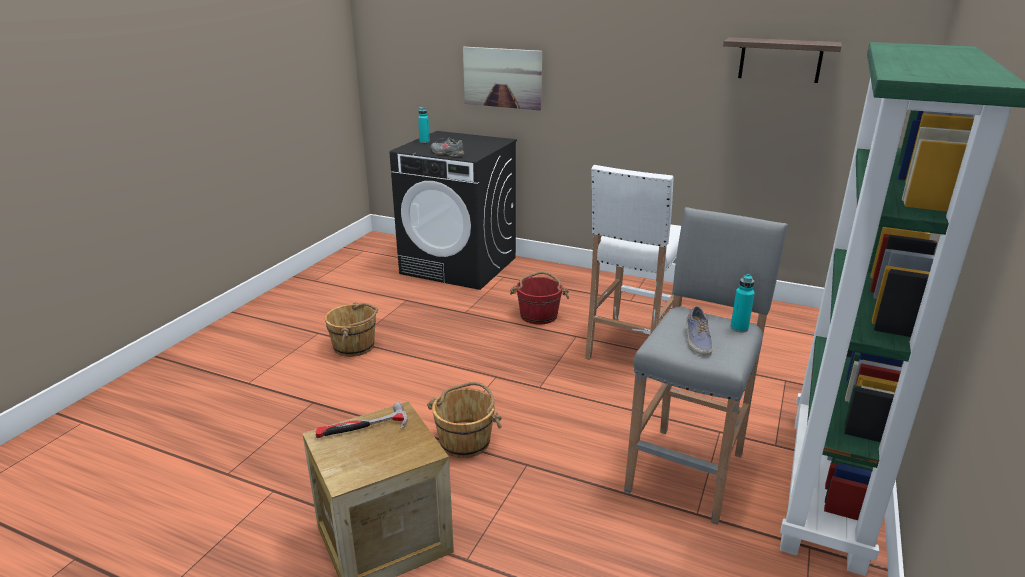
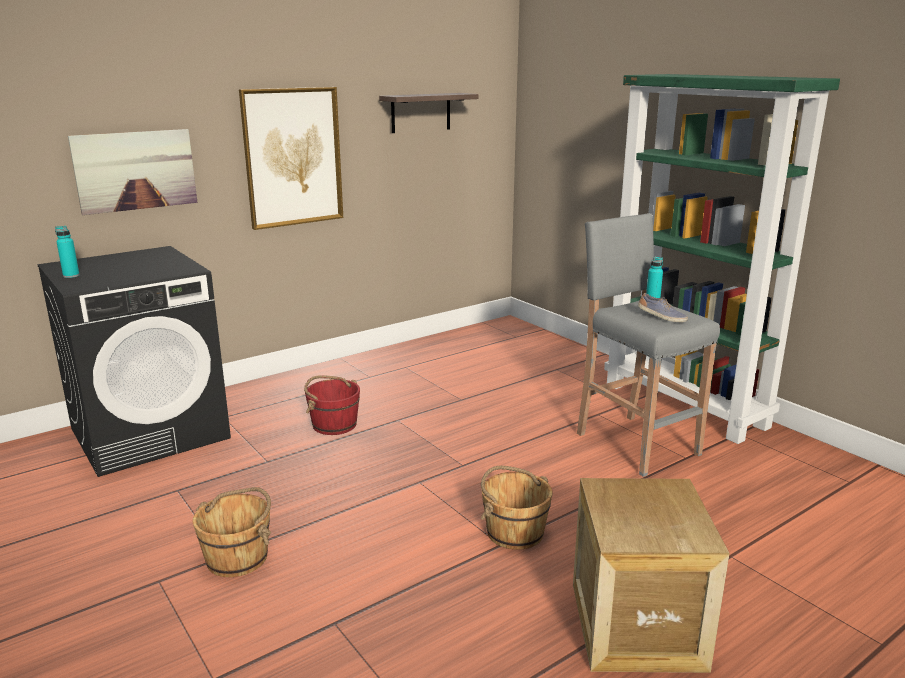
camera: 60 degrees left, 5 degrees down
hammer [315,402,408,438] -> none
grey shoe [431,137,464,157] -> none
white stool [585,165,681,360] -> none
none -> picture [239,87,343,230]

